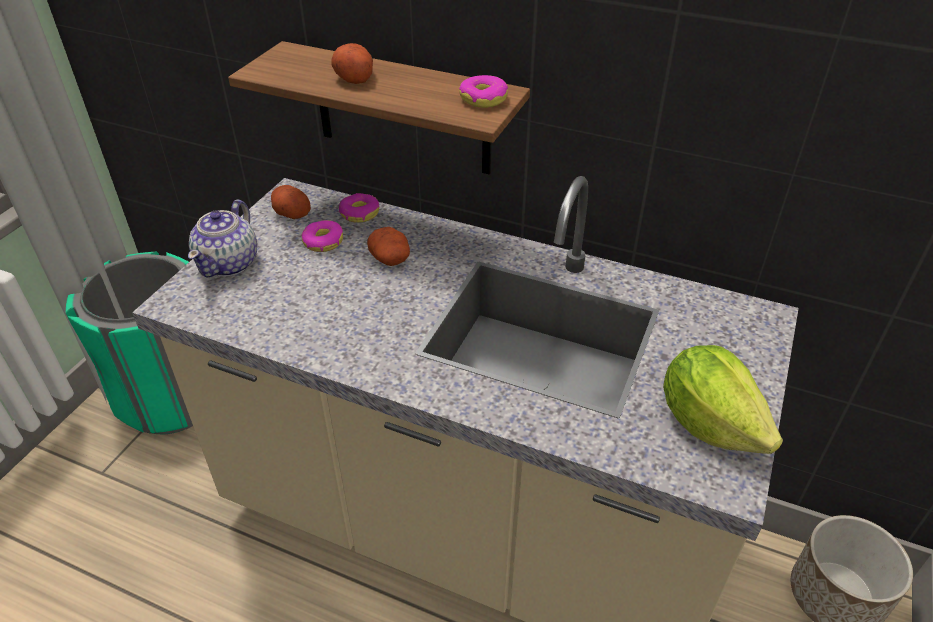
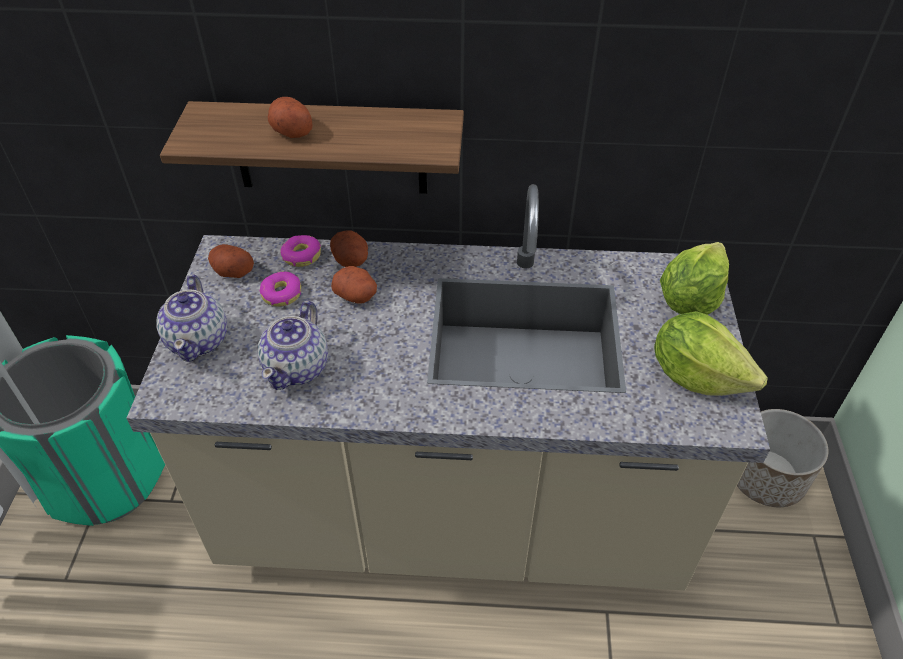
camera: 20 degrees left, 5 degrees up
donut [459,75,508,108] -> none
none -> teapot [258,300,328,390]
none -> potato [330,231,368,267]
none -> lettuce [660,242,729,315]

